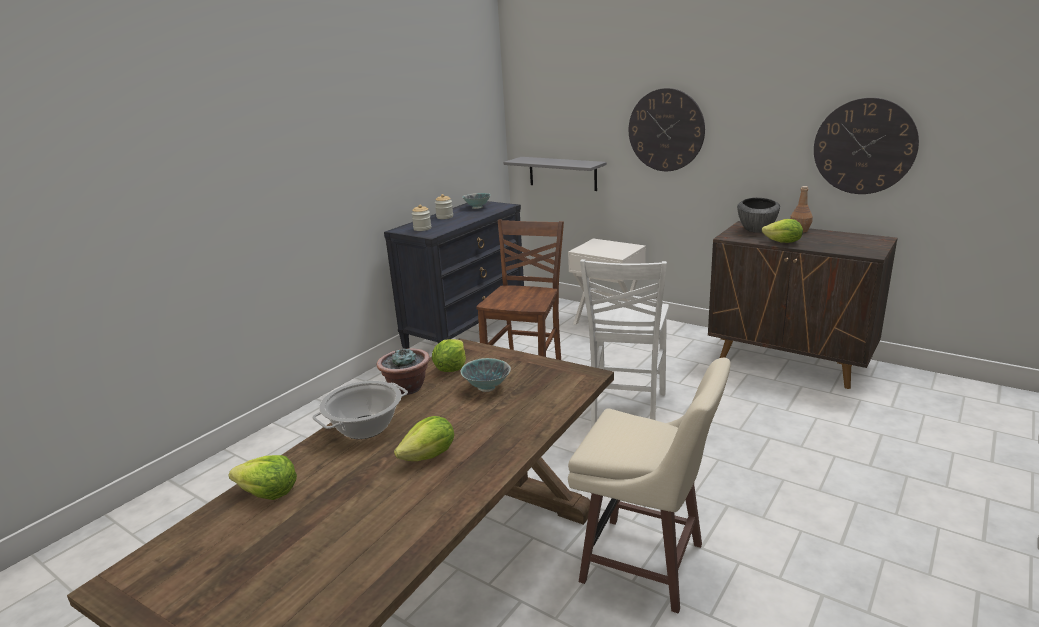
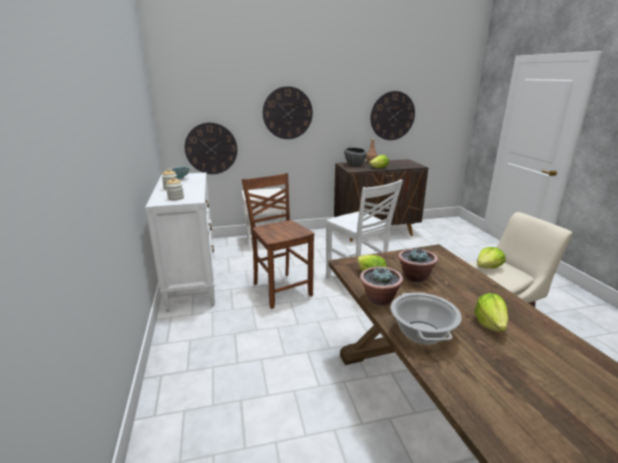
camera: 50 degrees left, 0 degrees up
lettuce [229,455,297,500] -> lettuce moved to [477,247,505,268]
black dresser [384,201,524,349] -> white dresser [145,172,215,312]
bowl [460,358,511,392] -> potted plant [398,248,438,282]
grey shelf [503,157,607,191] -> wall clock [184,123,237,174]

